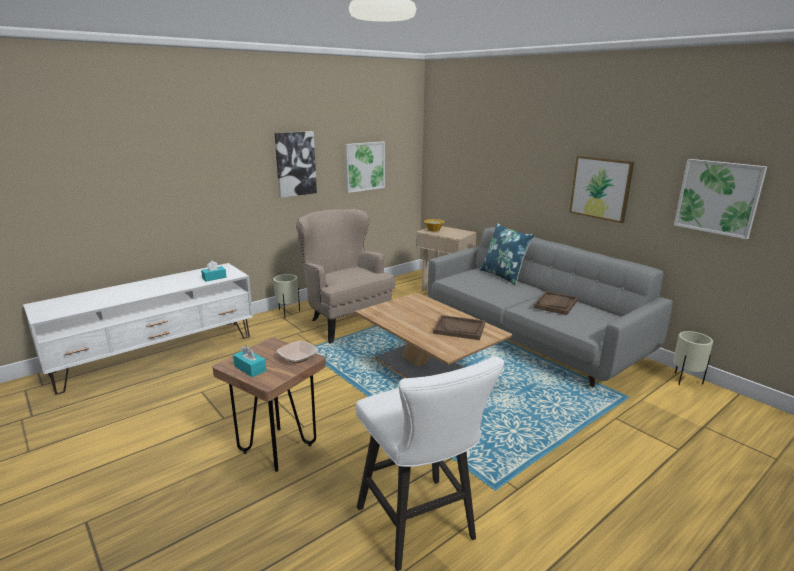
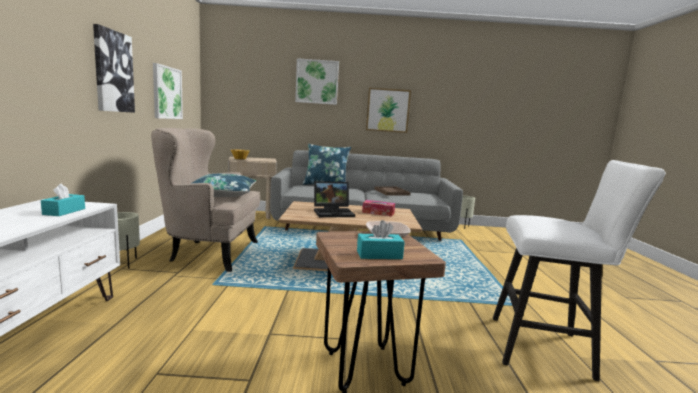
camera: 50 degrees left, 10 degrees down
brown tray [433,315,485,340] -> tissue box [362,200,395,216]
picture [674,159,767,239] -> picture moved to [295,58,339,105]
none -> blue pillow [192,174,256,197]
none -> laptop [314,181,355,217]

